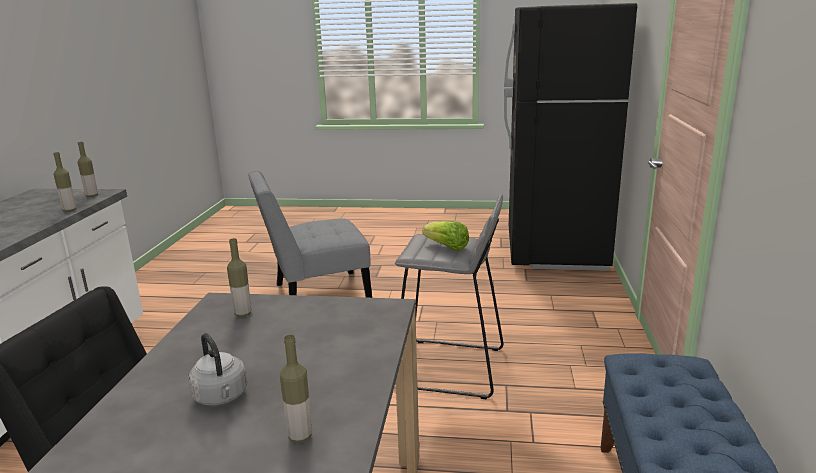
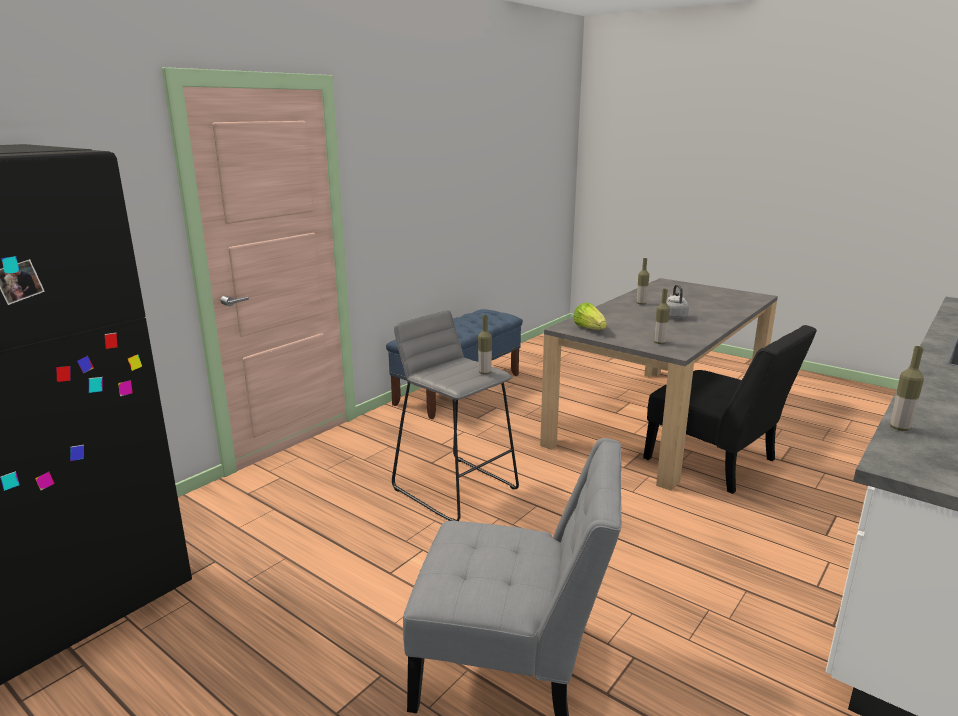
camera: 150 degrees left, 0 degrees up
bottle [77,142,98,197] -> bottle moved to [478,315,492,375]
lettuce [422,221,469,251] -> lettuce moved to [573,303,607,330]

